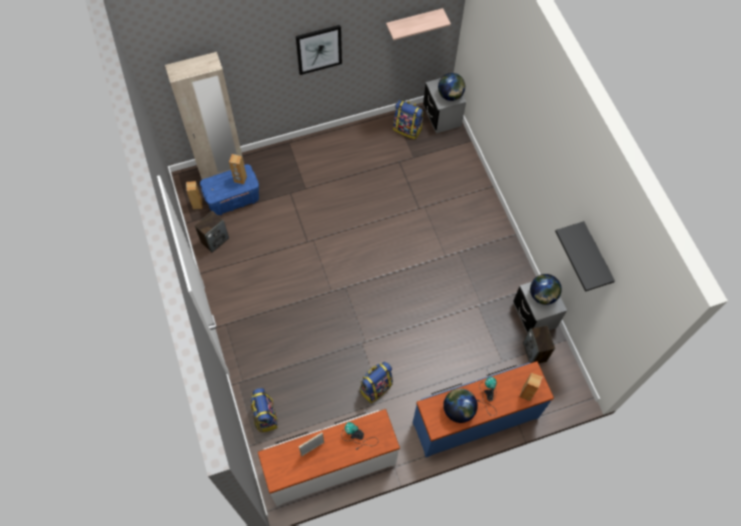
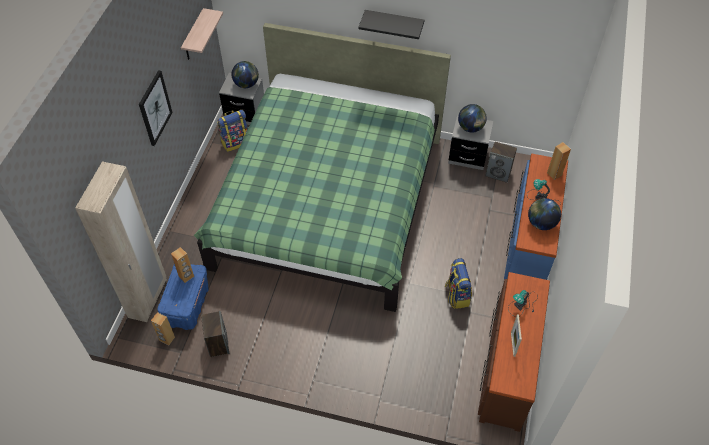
camera: 55 degrees left, 10 degrees down
backpack [251,388,278,433] -> none
white dresser [258,409,400,506] -> brown dresser [478,272,550,432]
black shelf [555,221,615,292] -> black shelf moved to [358,10,425,39]
none -> green bed [194,23,451,312]

